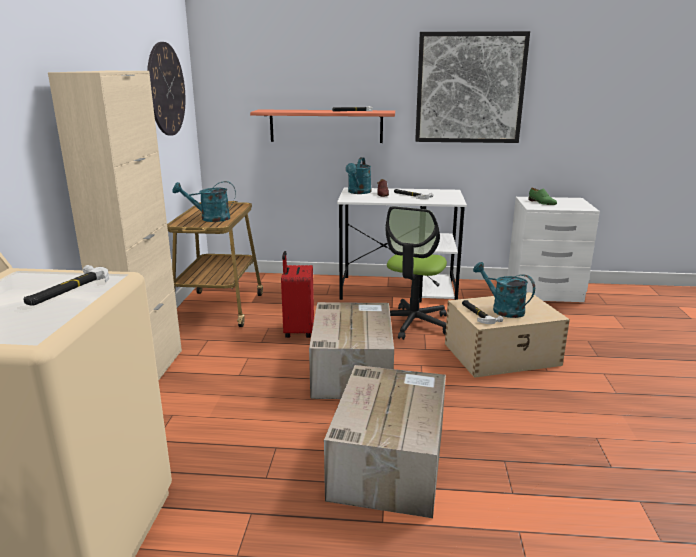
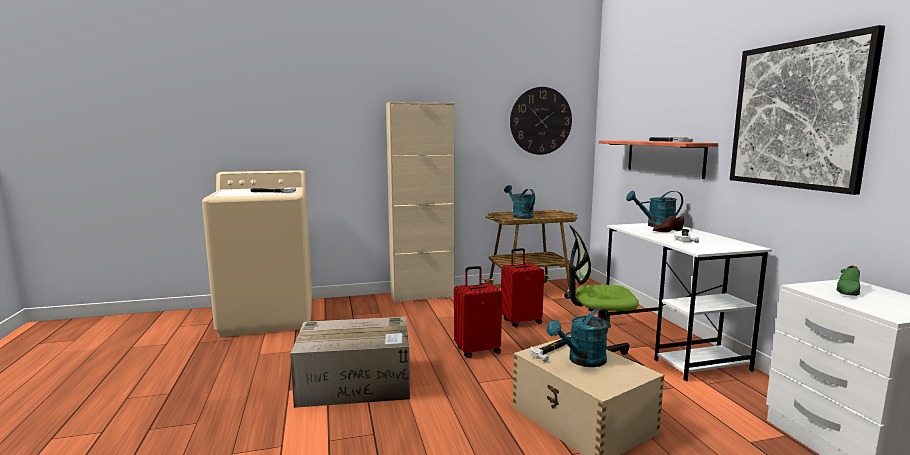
camera: 70 degrees right, 10 degrees down
cardboard box [309,302,394,399] -> red suitcase [454,266,502,358]
turquoise watering can [473,262,535,318] -> turquoise watering can turned 150 degrees counterclockwise [547,308,610,367]

